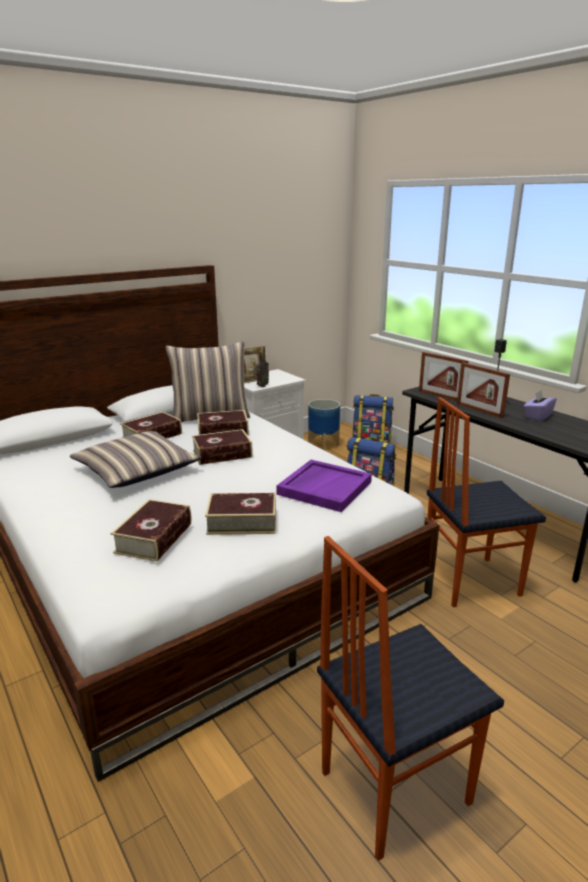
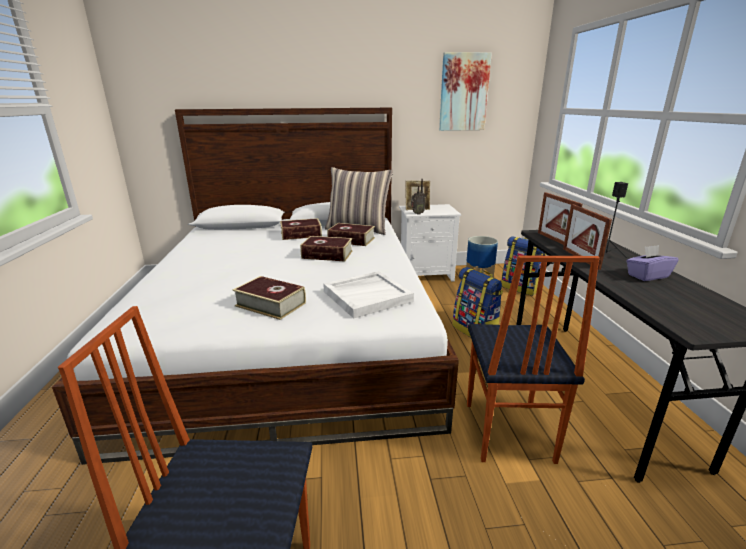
camera: 30 degrees right, 0 degrees up
pillow [70,431,201,488] -> none
book [110,499,191,561] -> none
purple tray [276,460,372,512] -> white tray [323,271,414,319]
chair [427,397,546,607] -> chair turned 105 degrees counterclockwise [467,255,600,464]
none -> picture [439,52,492,131]

